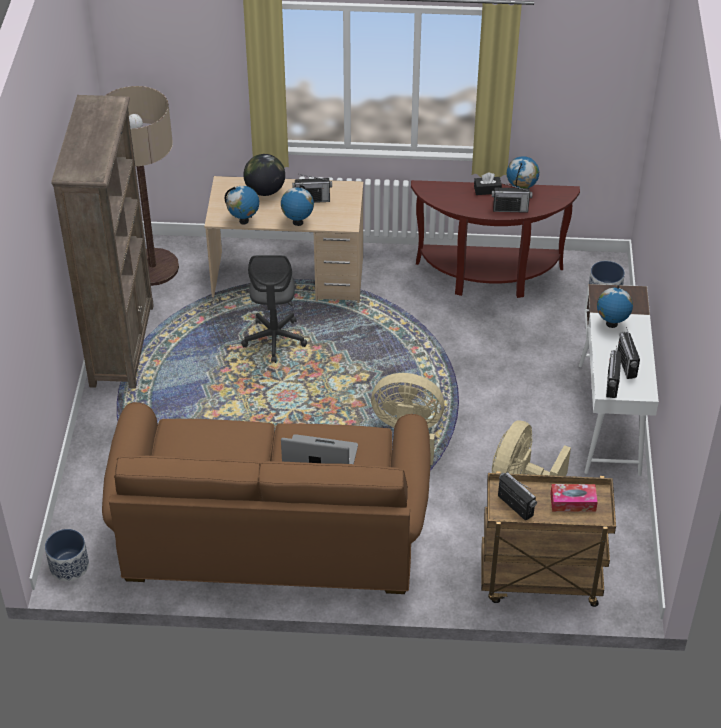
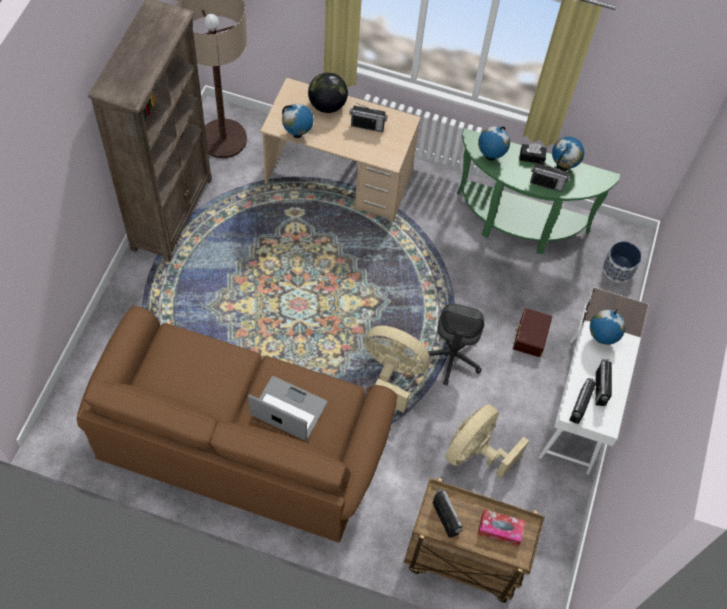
camera: 10 degrees right, 15 degrees up
planter [45,529,89,581] -> none
grey office chair [241,255,307,363] -> grey office chair moved to [420,304,484,385]
globe [281,185,314,226] -> globe moved to [478,126,510,161]
brown console table [411,180,580,298] -> green console table [457,128,621,254]
none -> brown storage box [513,308,552,357]

